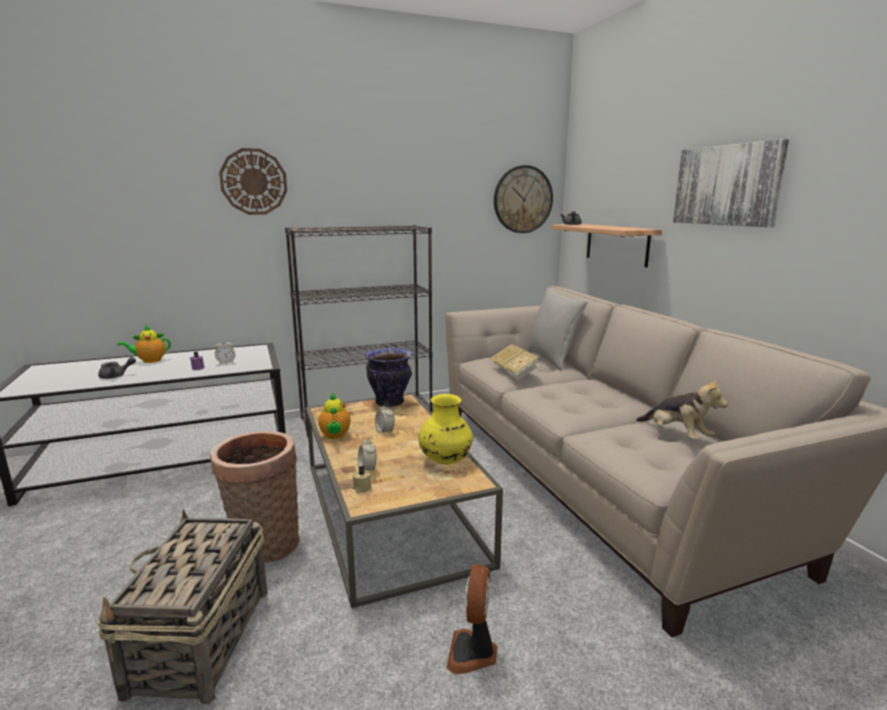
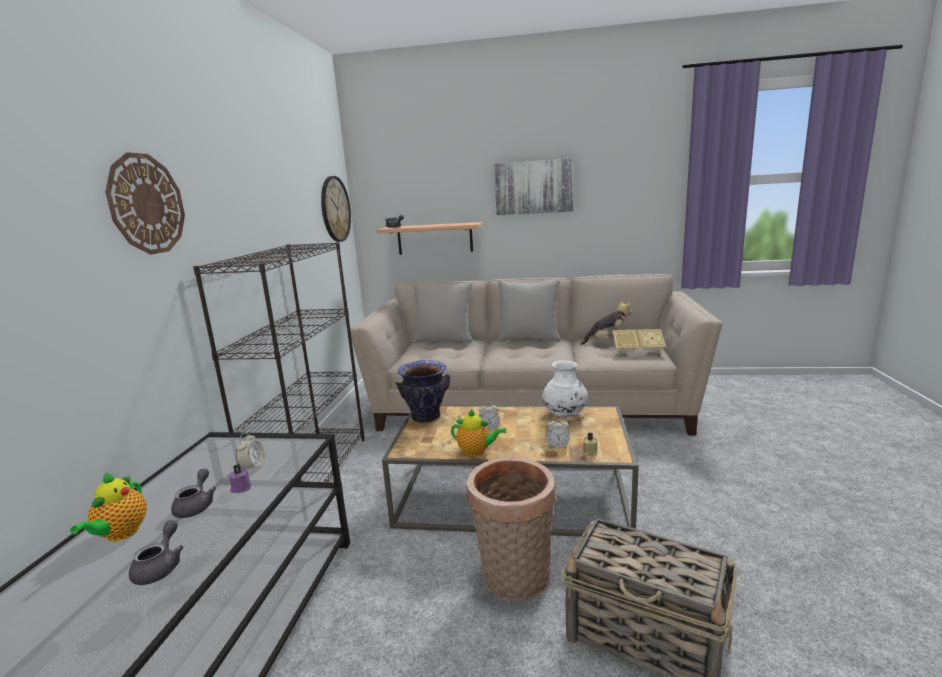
camera: 60 degrees left, 0 degrees up
yellow vase [418,394,473,465] -> white vase [542,360,588,417]
fan [447,564,497,674] -> none
book [490,344,539,381] -> book moved to [612,329,666,355]
none -> grey teapot [171,469,216,518]
none -> grey pillow [498,280,561,342]

